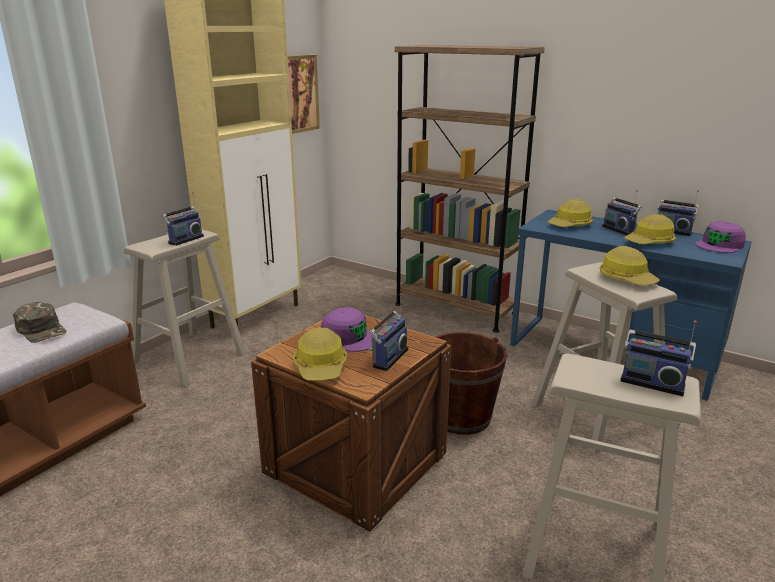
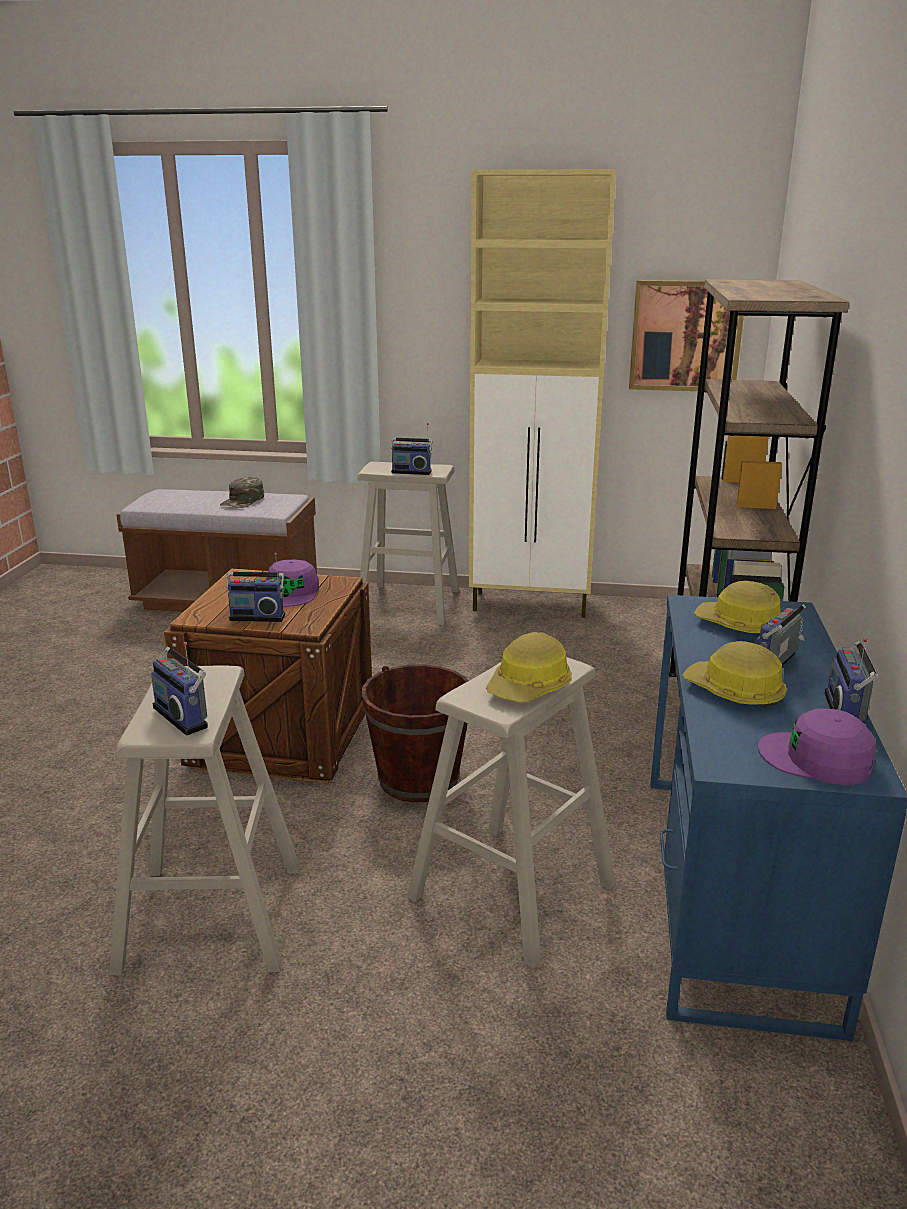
camera: 65 degrees right, 0 degrees up
hard hat [294,327,347,381] -> none
radio [620,321,697,396] -> radio turned 45 degrees counterclockwise [151,642,208,736]

